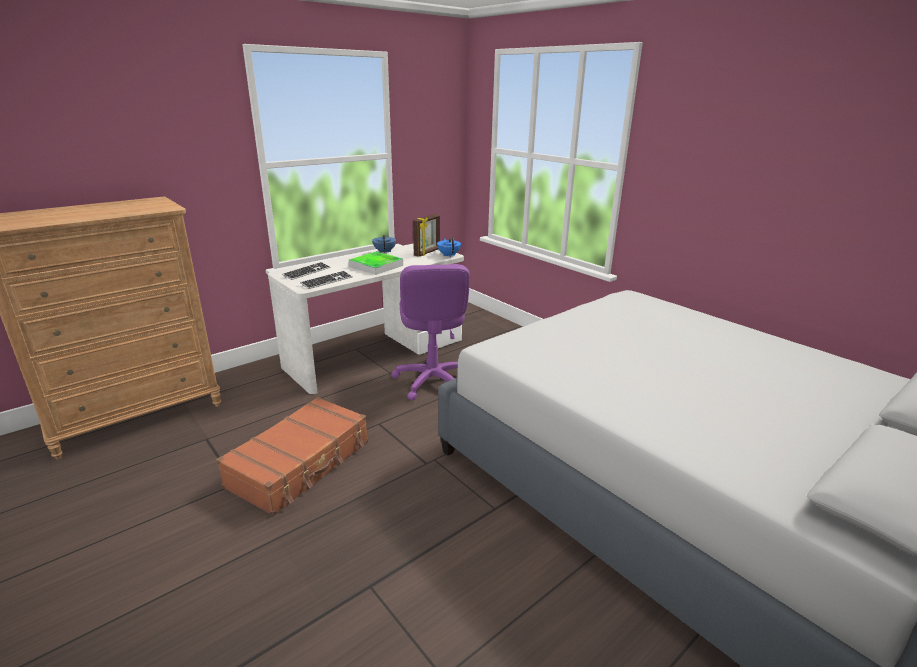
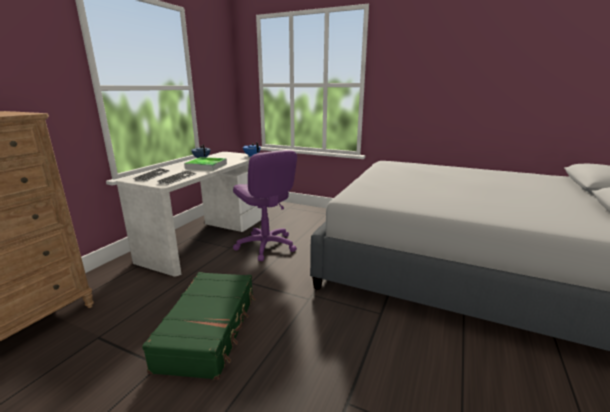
camera: 25 degrees left, 5 degrees down
brown suitcase [216,397,368,516] -> green suitcase [142,272,255,380]
picture frame [413,214,440,257] -> none

